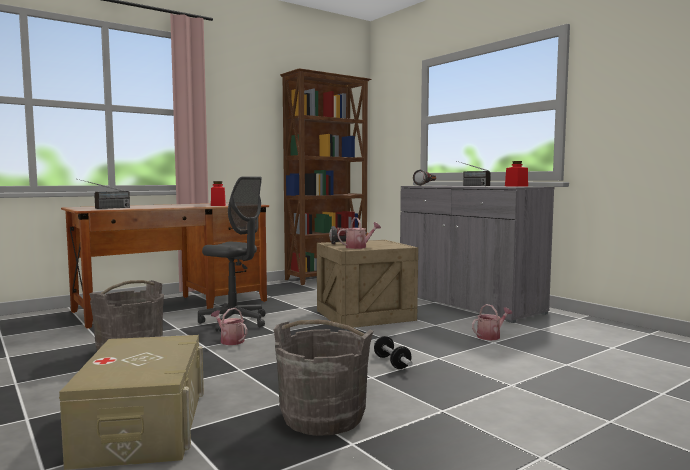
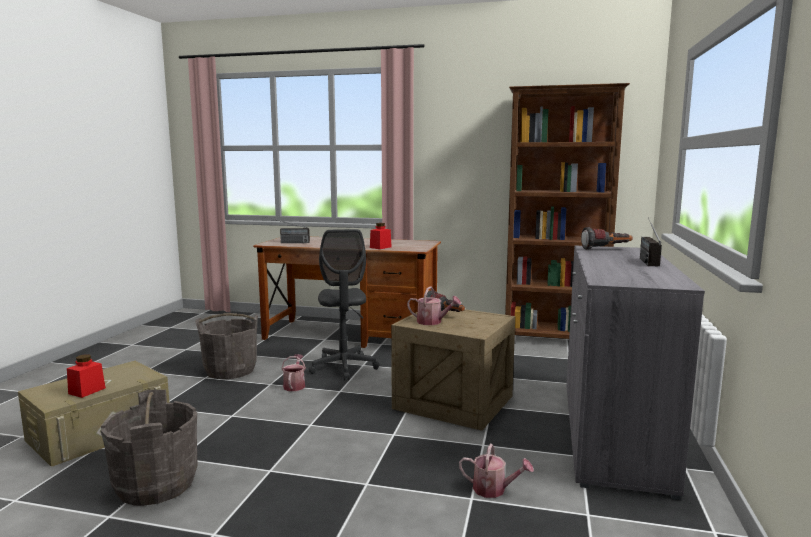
camera: 50 degrees right, 5 degrees up
dumbbell [374,336,413,369] -> none
red jar [505,161,528,187] -> red jar moved to [67,354,106,398]

